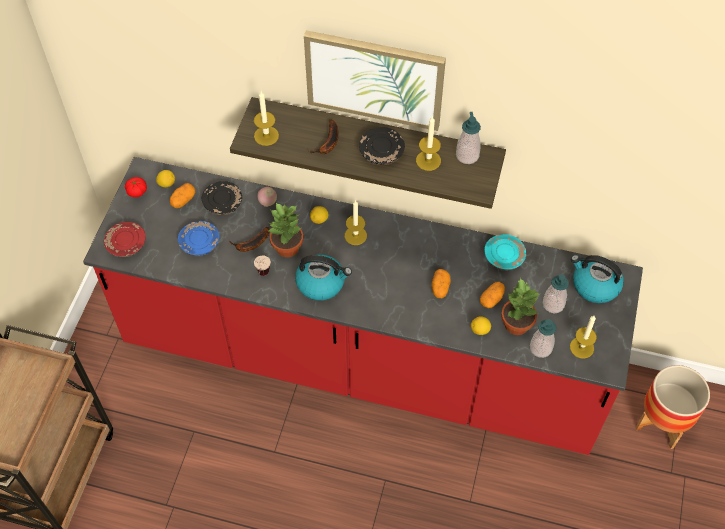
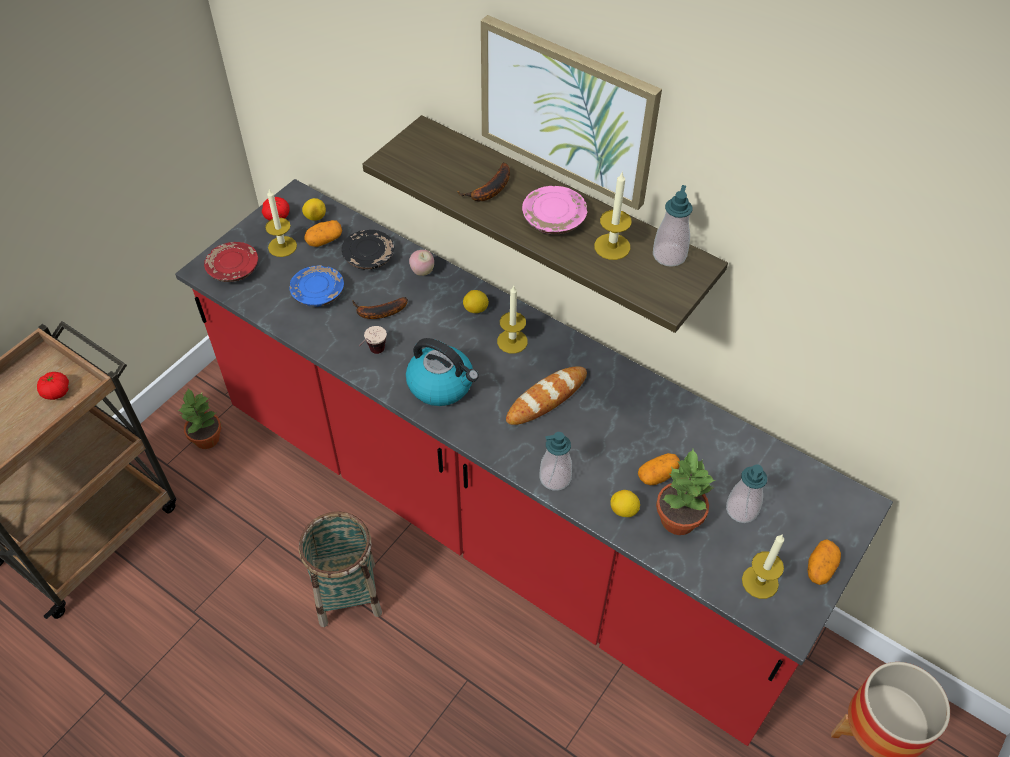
camera: 20 degrees right, 5 degrees down
candle [254,91,279,146] -> candle moved to [265,189,297,257]
potted plant [269,203,303,257] -> potted plant moved to [177,389,221,449]
black plate [359,127,405,165] -> pink plate [522,186,587,234]
potato [431,269,451,298] -> potato moved to [808,539,841,585]
turquoise plate [484,234,526,270] -> none
soap dispenser [530,319,556,358] -> soap dispenser moved to [540,432,572,491]
kettle [571,255,624,303] -> none
none -> tomato [37,372,69,400]
none -> basket [299,512,382,627]
none -> bread [506,366,587,425]

